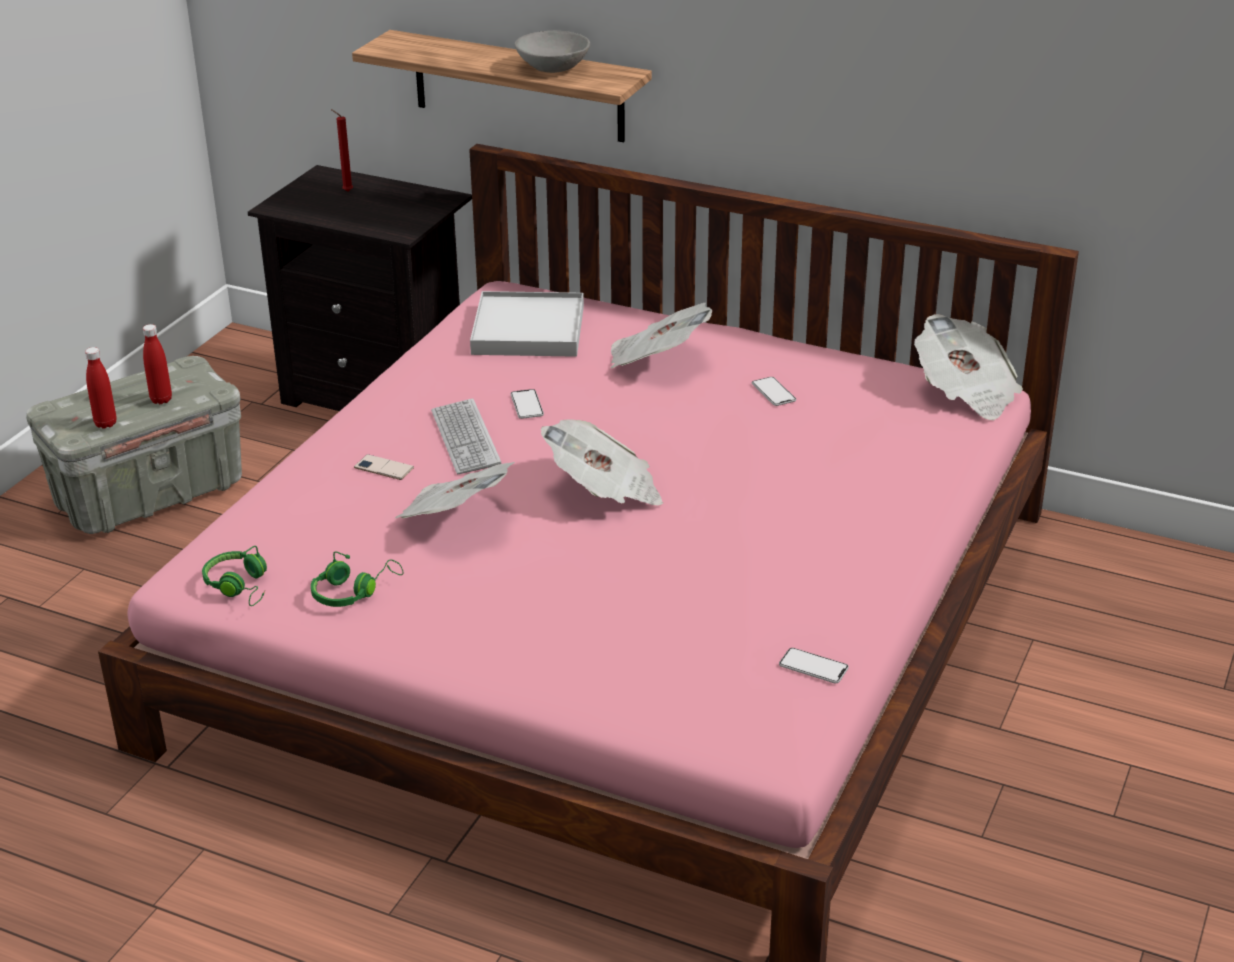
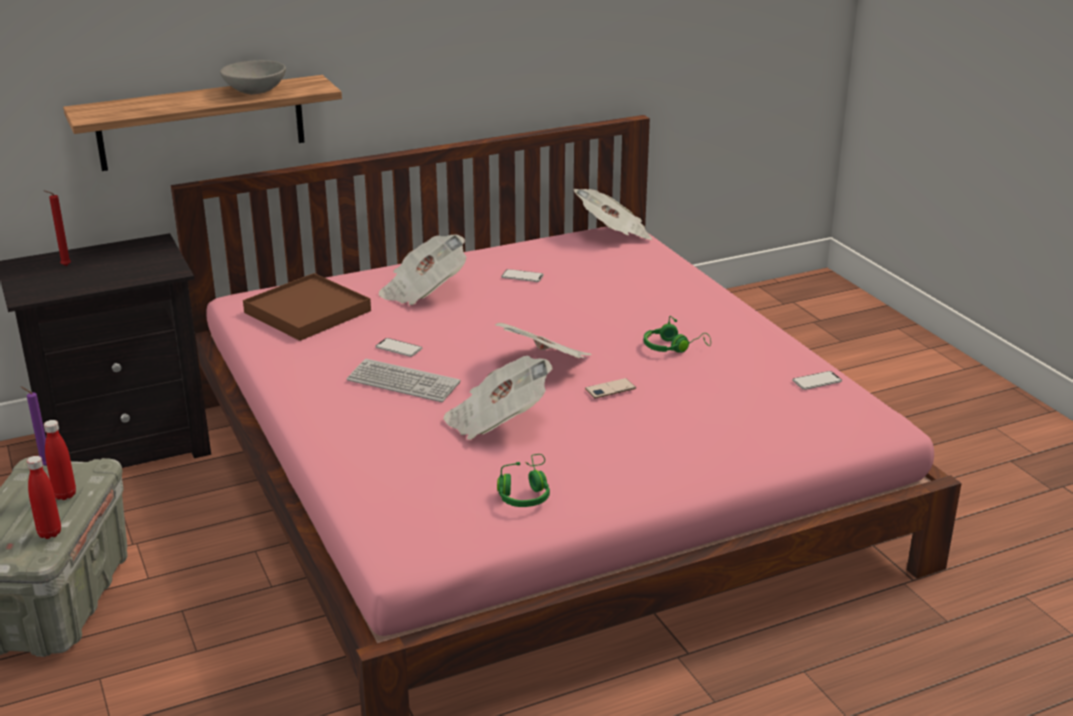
camera: 50 degrees left, 5 degrees down
green headphones [202,546,267,606] -> green headphones moved to [644,316,711,353]
phone [354,454,414,480] -> phone moved to [585,378,636,398]
white tray [470,291,584,357] -> brown tray [243,273,371,341]
none -> purple candle [20,386,47,466]

